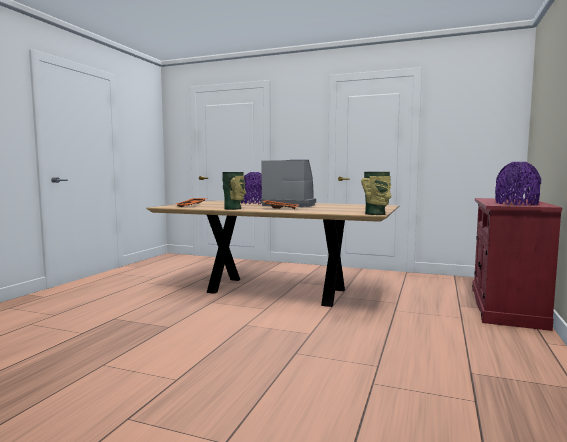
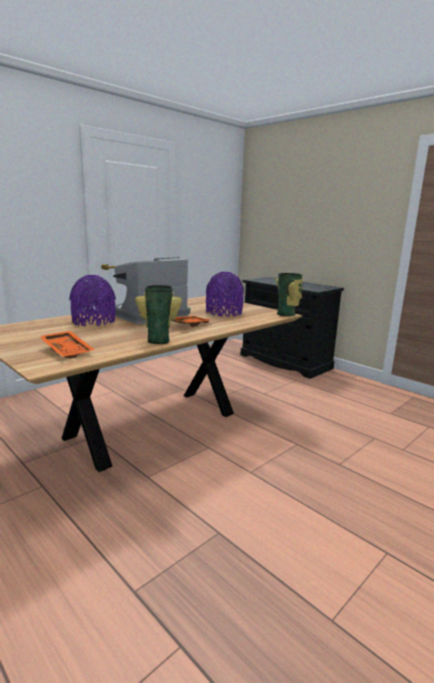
camera: 65 degrees left, 10 degrees up
red cabinet [472,198,562,331] -> black cabinet [240,277,344,379]
purple vase [495,162,541,206] -> purple vase moved to [206,272,244,317]

